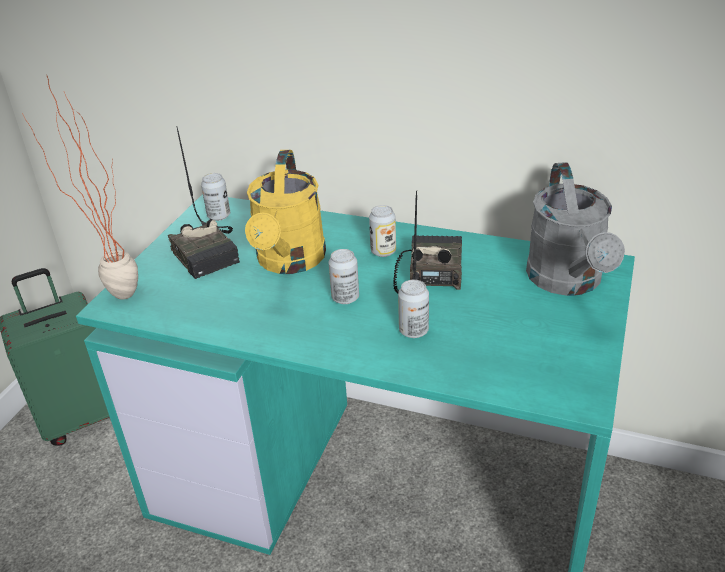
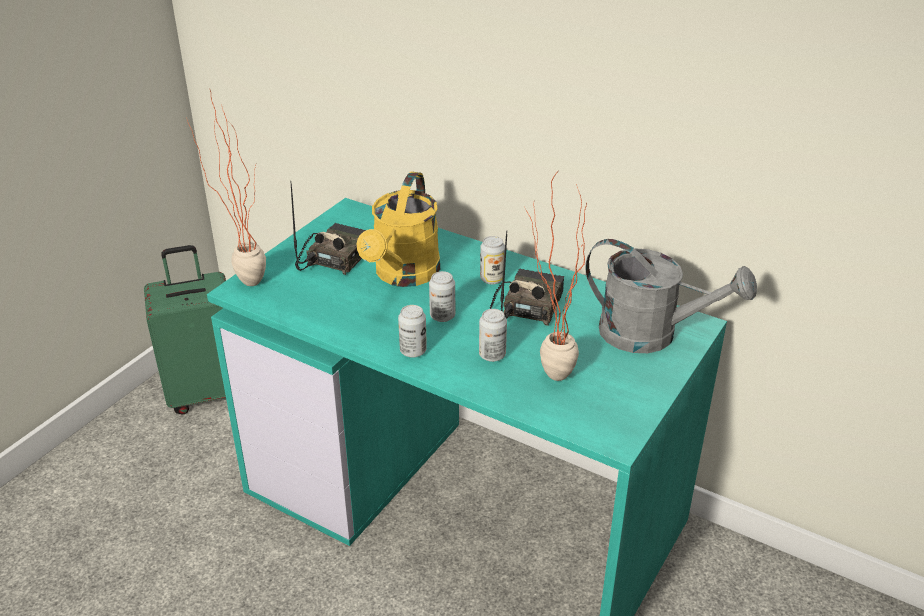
camera: 10 degrees right, 0 degrees up
radio [168,126,240,279] -> radio turned 135 degrees counterclockwise [290,181,366,275]
can [201,173,230,221] -> can moved to [398,305,427,358]
grey watering can [526,162,625,296] -> grey watering can turned 75 degrees counterclockwise [585,239,757,353]
none -> potted plant [524,169,587,381]

